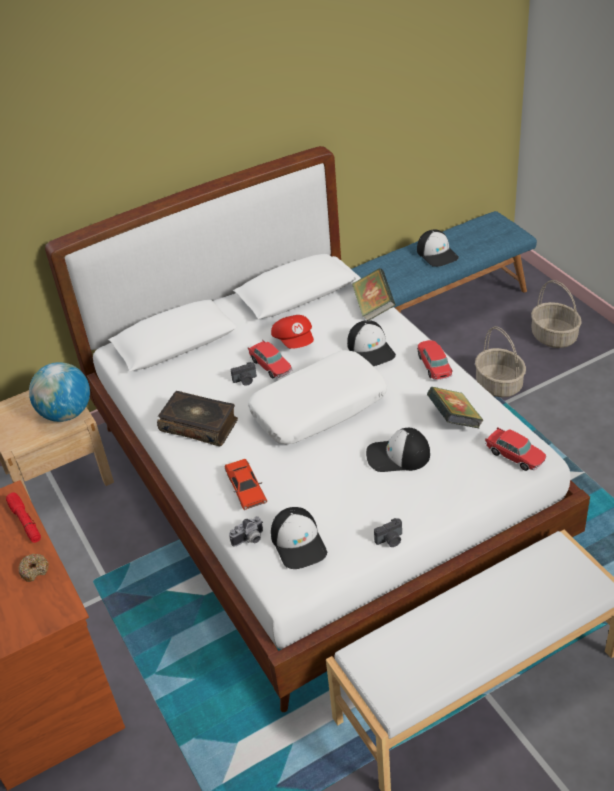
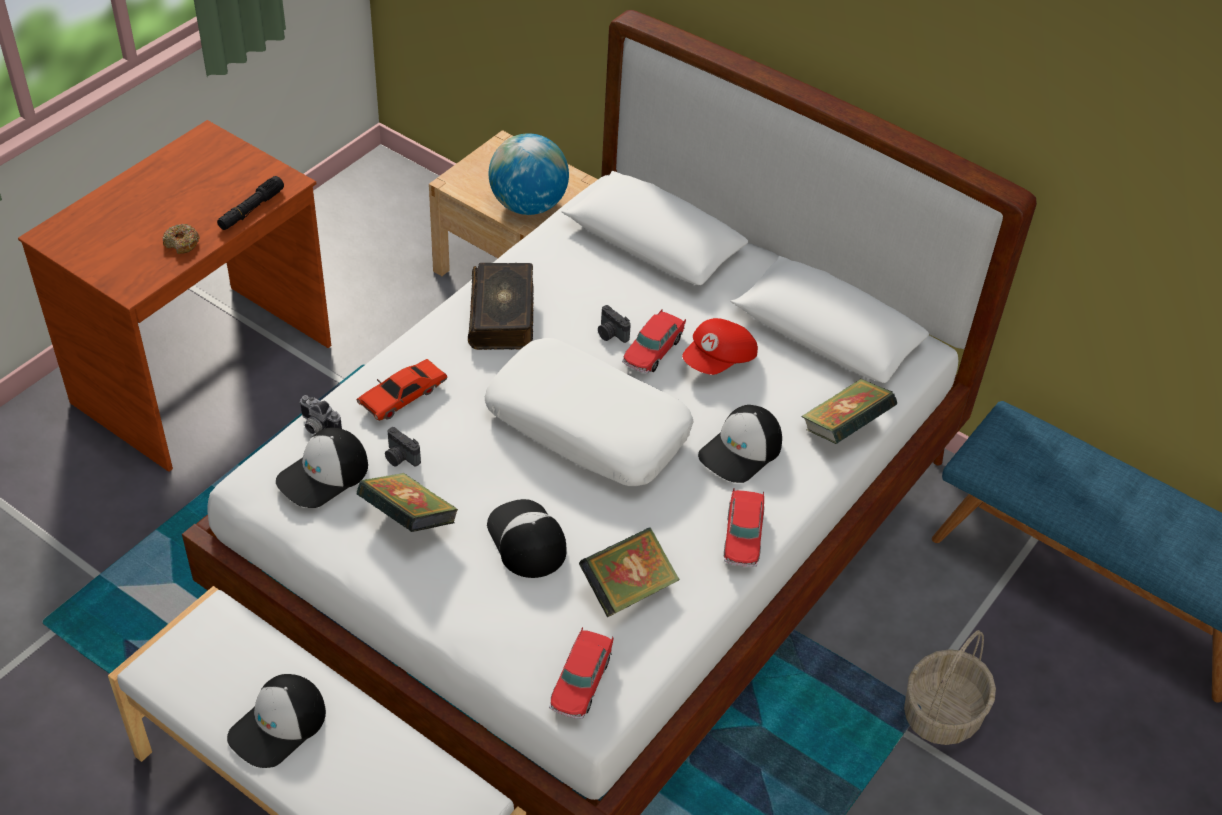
camera: 60 degrees right, 5 degrees up
red flashlight [6,492,41,543] -> black flashlight [217,176,284,230]
camera [374,518,402,547] -> camera moved to [385,427,421,467]
cap [417,230,459,267] -> cap moved to [227,674,326,768]
toy car [417,340,453,380] -> toy car turned 135 degrees clockwise [724,489,765,567]
basket [531,280,582,348] -> none
none -> book [356,473,458,532]

